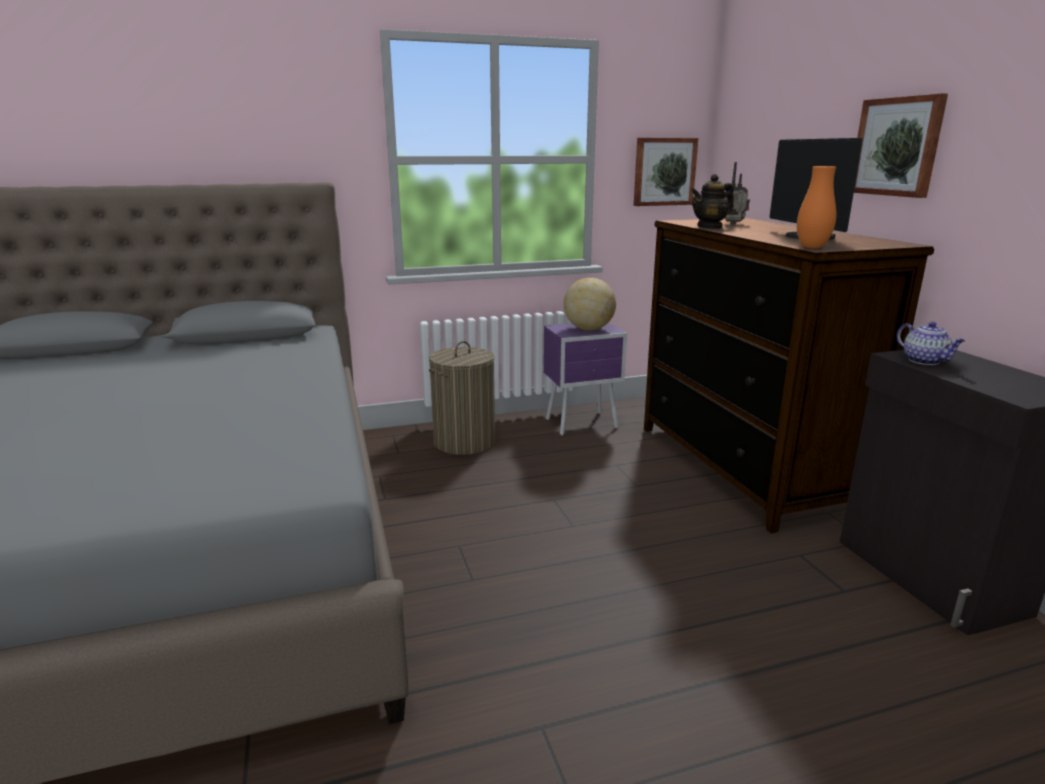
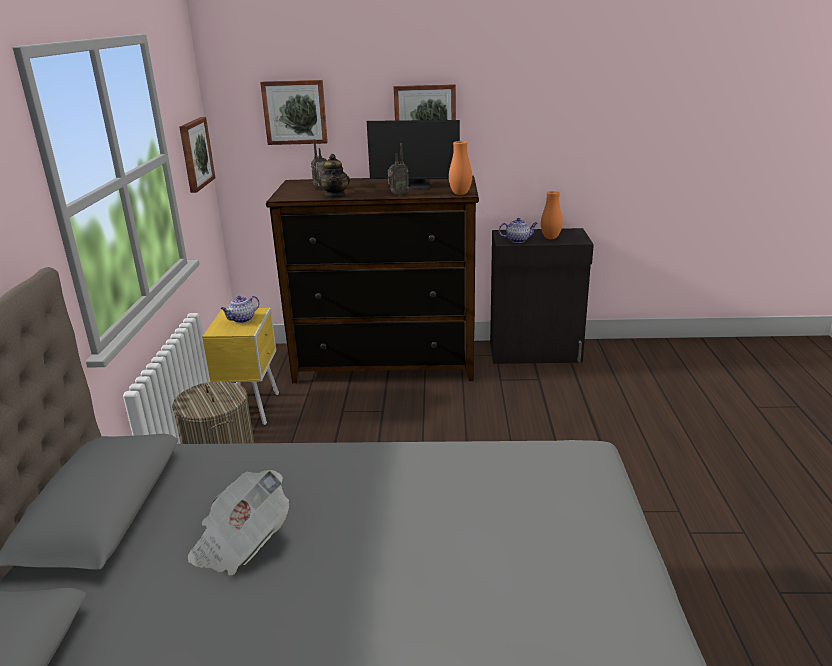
camera: 70 degrees left, 5 degrees up
purple nightstand [543,322,627,436] -> yellow nightstand [202,308,279,425]
globe [564,278,616,331] -> teapot [221,296,259,323]
none -> newspaper [187,470,289,575]
none -> picture [260,80,328,145]
none -> radio [388,143,409,196]
none -> orange vase [541,191,563,239]

